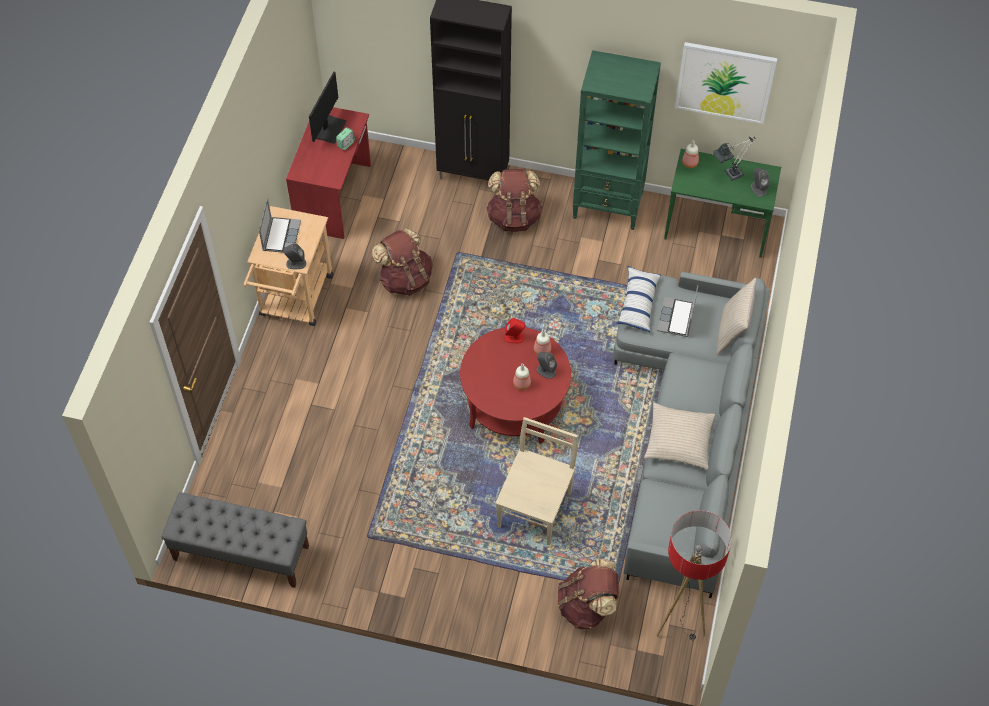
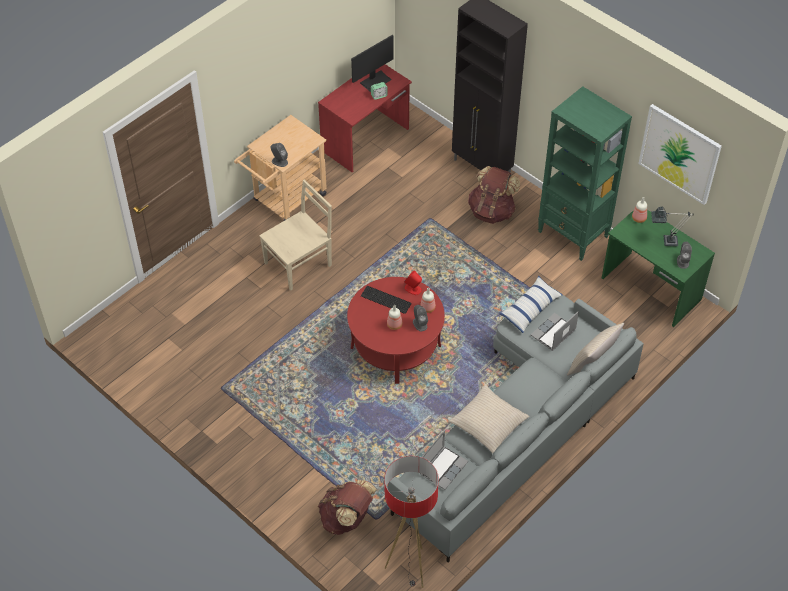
camera: 30 degrees right, 5 degrees down
grey bench [161,492,309,588] -> none
laptop [259,198,301,253] -> laptop moved to [420,430,468,490]
brown backpack [372,228,433,296] -> none
beige chair [495,417,578,545] -> beige chair moved to [259,180,332,291]
none -> keyboard [361,286,412,314]

